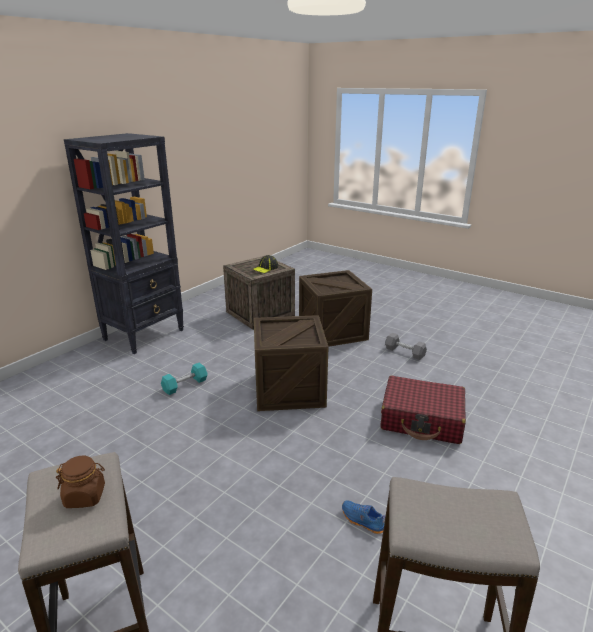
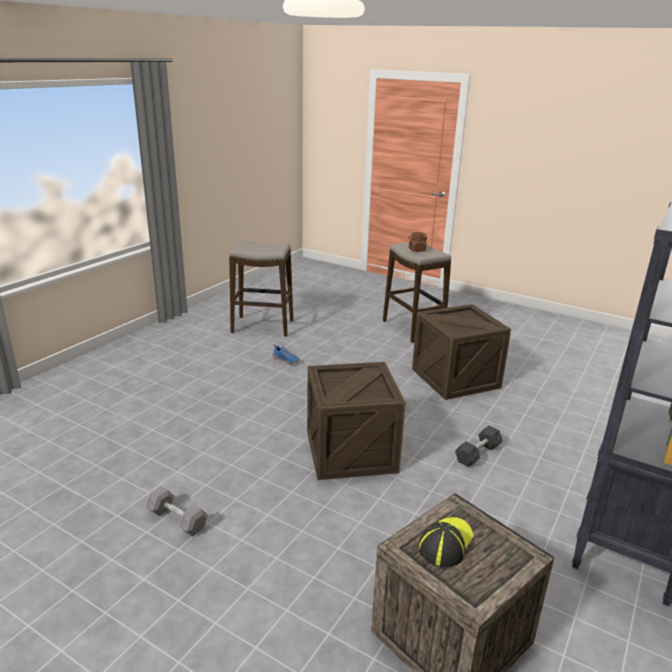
camera: 175 degrees right, 0 degrees up
turquoise dumbbell [161,363,207,395] -> grey dumbbell [455,426,503,467]
crate [299,270,372,347] -> crate moved to [412,304,511,400]
red suitcase [380,376,466,444] -> none

